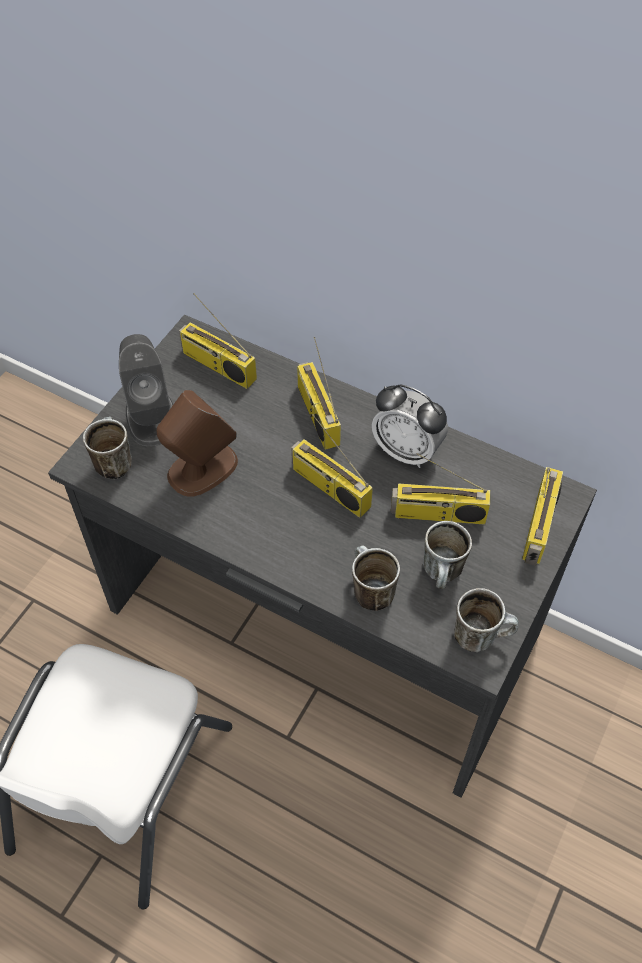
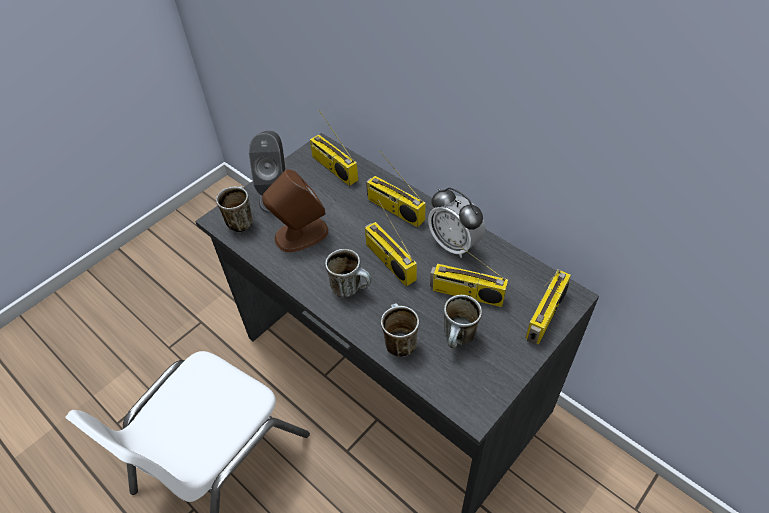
camera: 15 degrees right, 5 degrees down
radio [297,337,341,450] -> radio turned 45 degrees counterclockwise [366,151,426,228]
mug [454,588,519,652] -> mug moved to [325,249,371,298]

